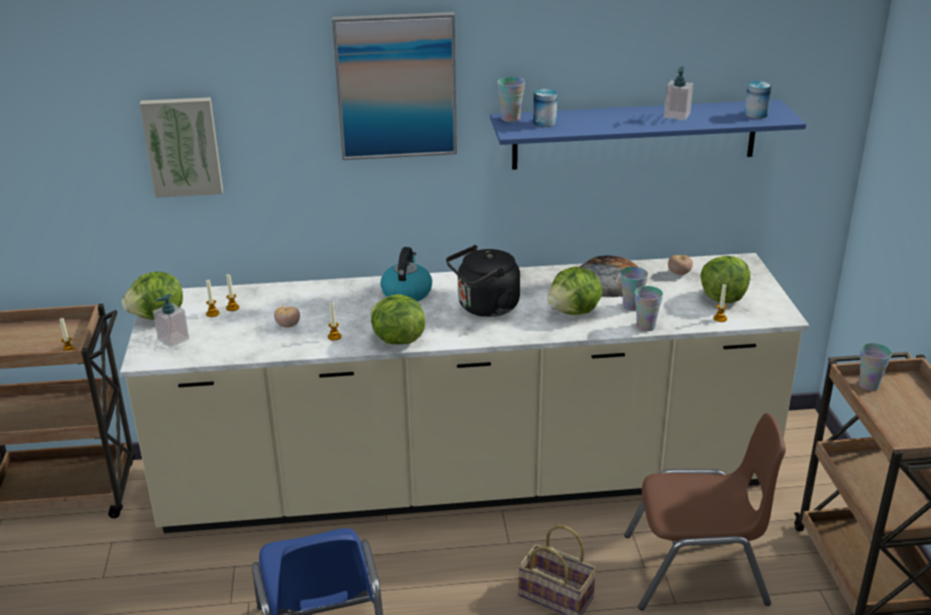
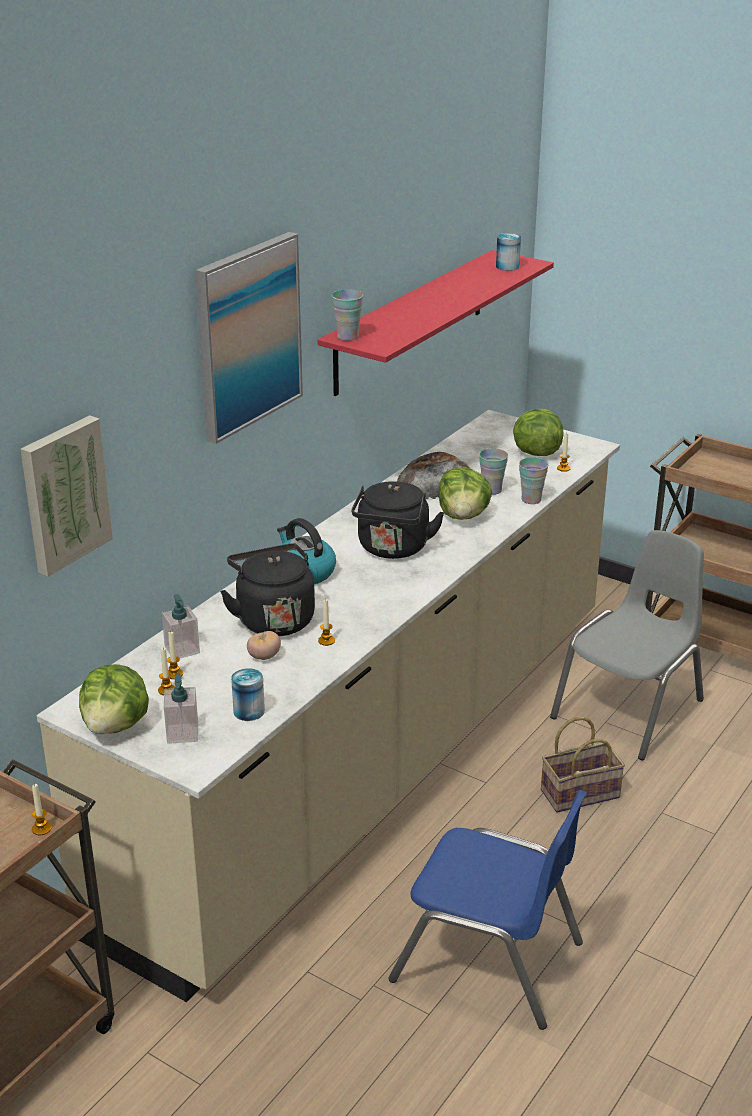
camera: 50 degrees left, 0 degrees up
lettuce [371,294,426,344] -> none
blue shelf [490,100,806,170] -> red shelf [317,250,554,396]
can [533,89,557,127] -> can moved to [231,668,265,721]
brown chair [624,413,786,610] -> grey chair [550,530,704,761]
soap dispenser [664,66,693,121] -> soap dispenser moved to [162,594,200,658]
tomato [668,255,693,275] -> none
cup [859,343,892,391] -> none
none -> black kettle [220,543,315,636]

